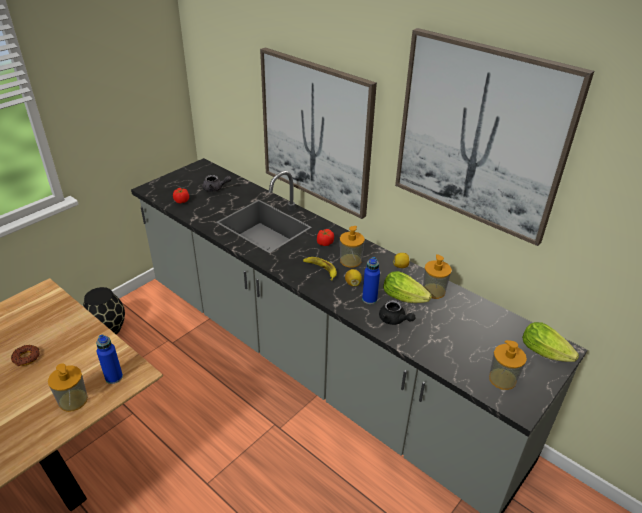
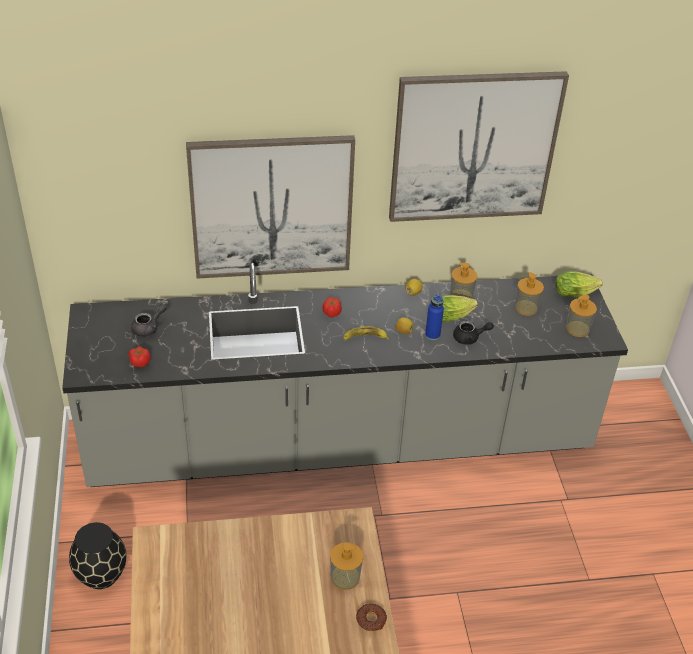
camera: 50 degrees left, 5 degrees up
donut [11,345,39,366] -> donut moved to [356,603,387,631]
blue bottle [96,334,123,384] -> none
soap dispenser [340,226,365,267] -> soap dispenser moved to [515,272,544,316]

